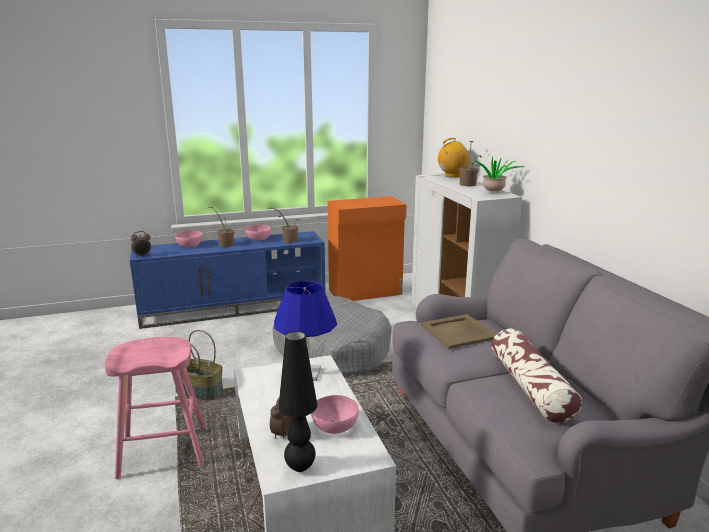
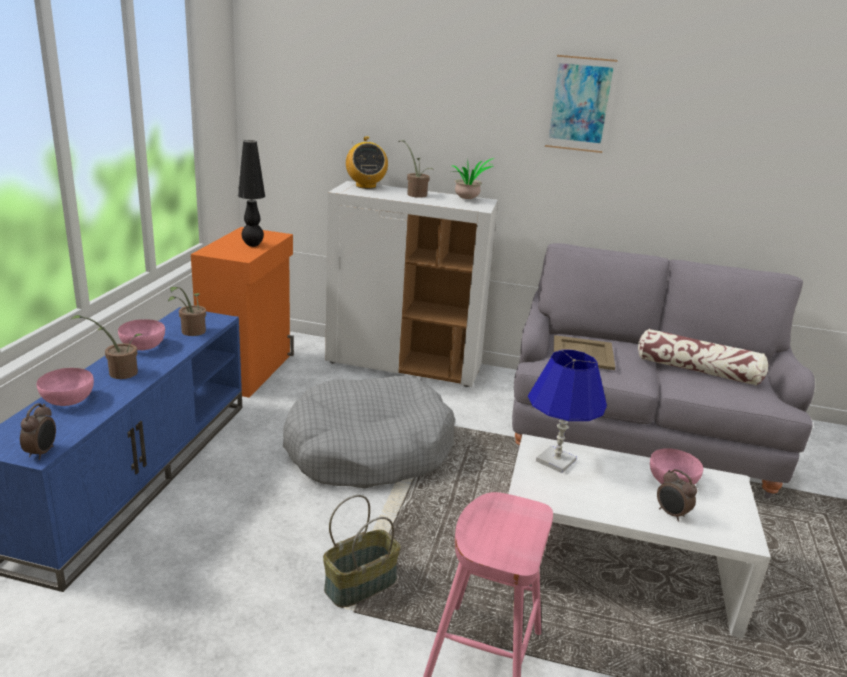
camera: 60 degrees left, 5 degrees up
black table lamp [278,331,318,472] -> black table lamp moved to [238,140,265,247]
radio [438,138,471,178] -> radio turned 150 degrees clockwise [346,136,388,189]
none -> picture [545,55,618,153]

